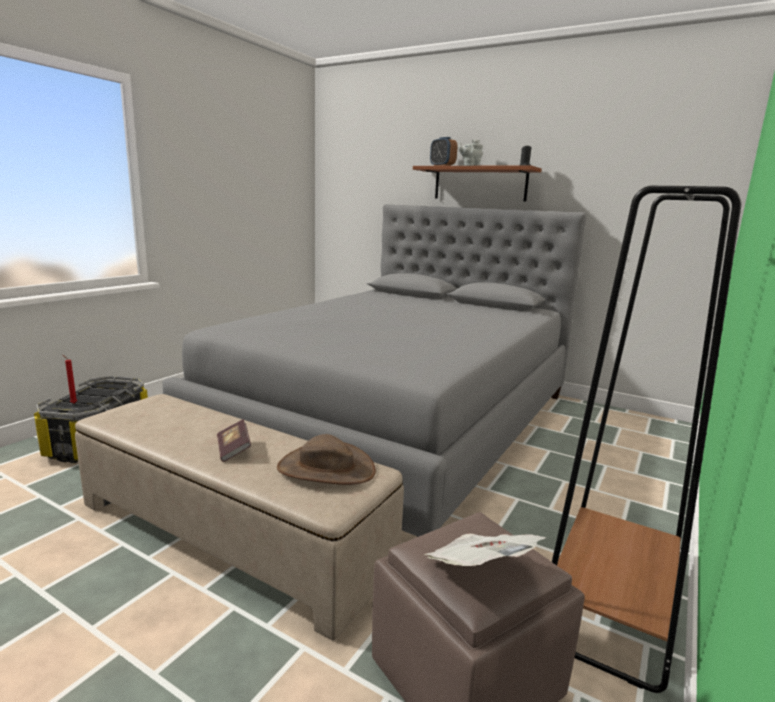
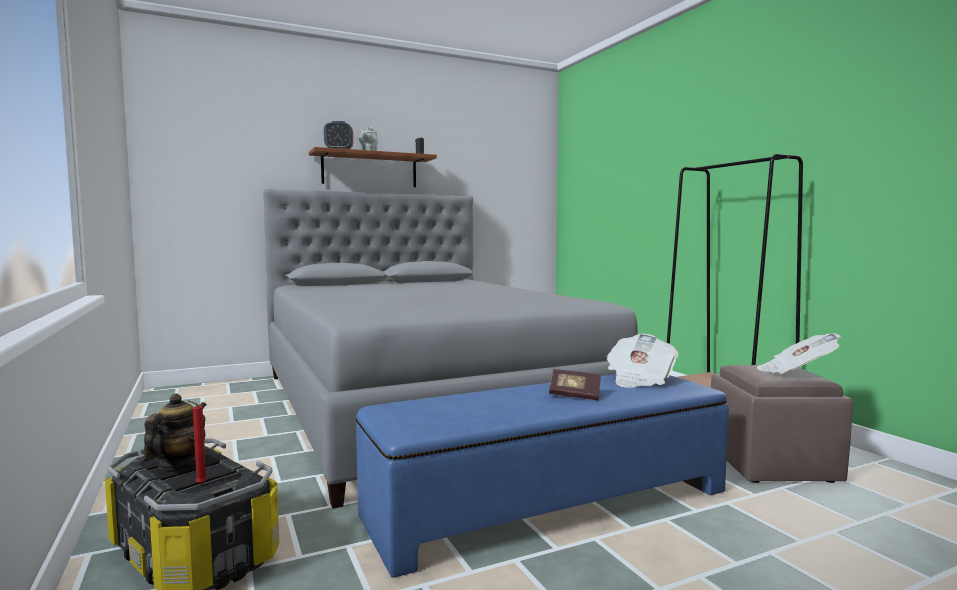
camera: 55 degrees left, 10 degrees down
beige bench [75,394,404,641] -> blue bench [356,374,729,578]
brown hat [277,434,376,485] -> newspaper [606,334,678,388]
none -> teapot [143,393,207,470]

